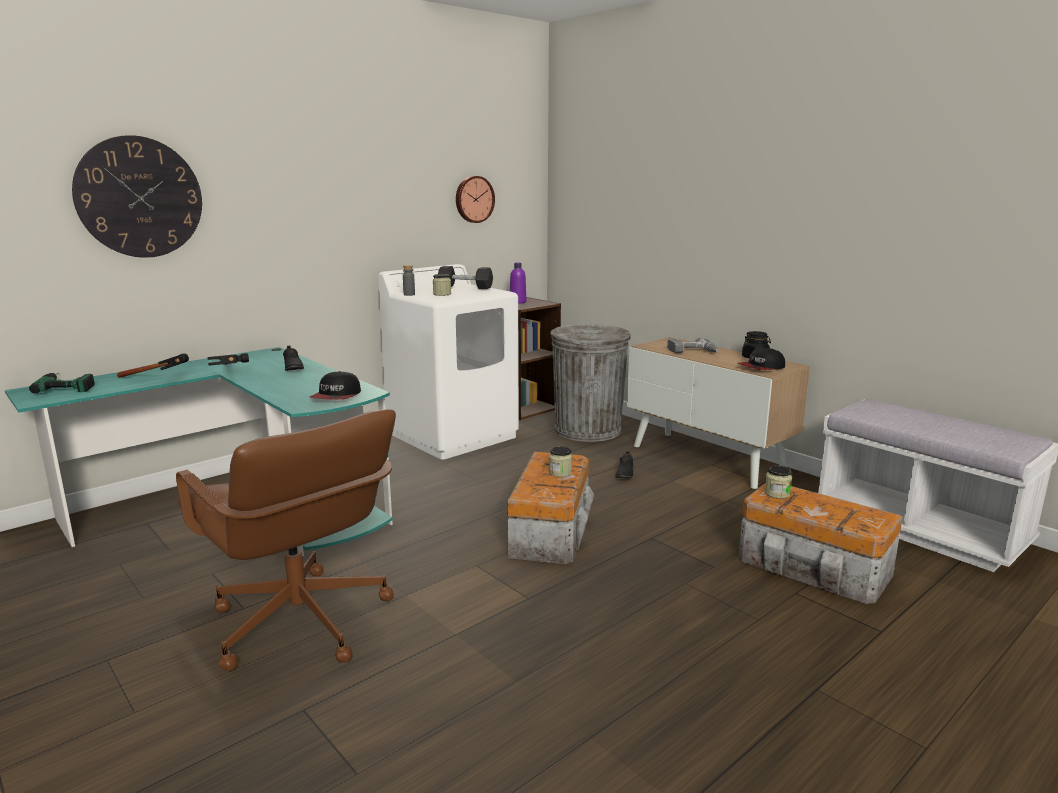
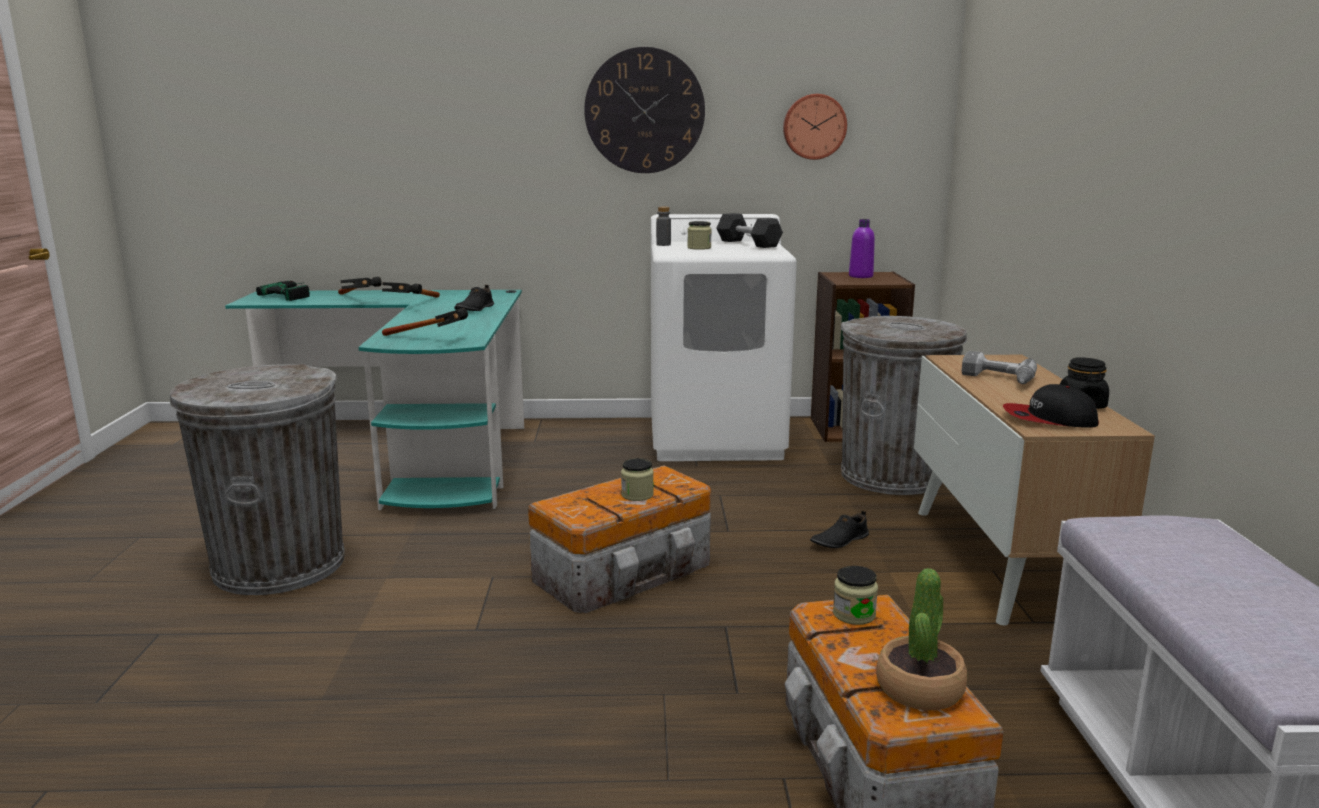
camera: 40 degrees right, 0 degrees up
wall clock [72,135,202,258] -> wall clock moved to [584,47,705,173]
brown office chair [176,409,396,671] -> grey trash can [170,364,345,595]
cap [310,371,361,400] -> hammer [382,308,468,336]
none -> potted plant [876,568,967,710]

